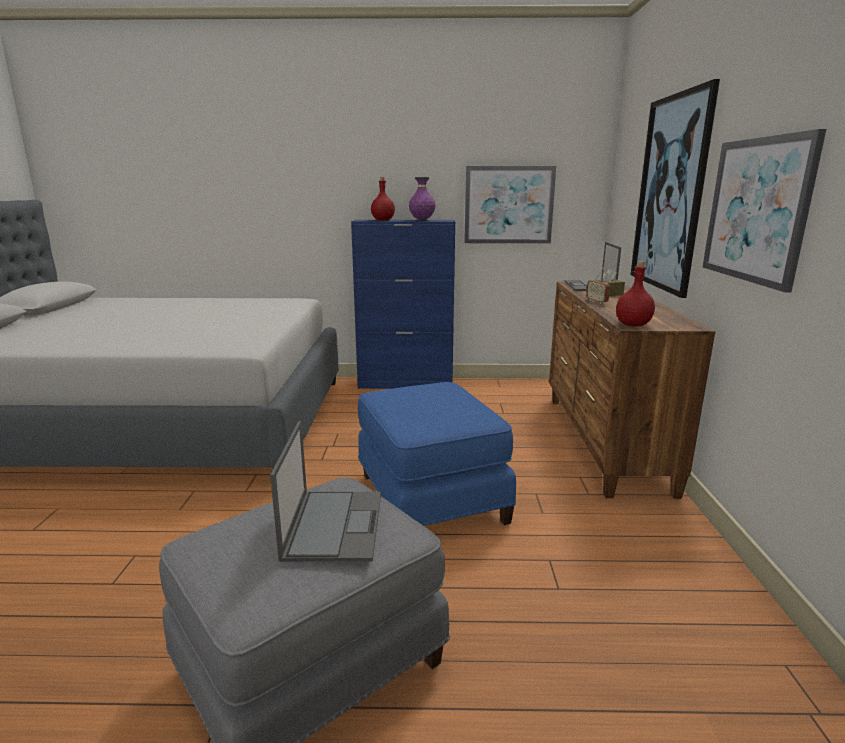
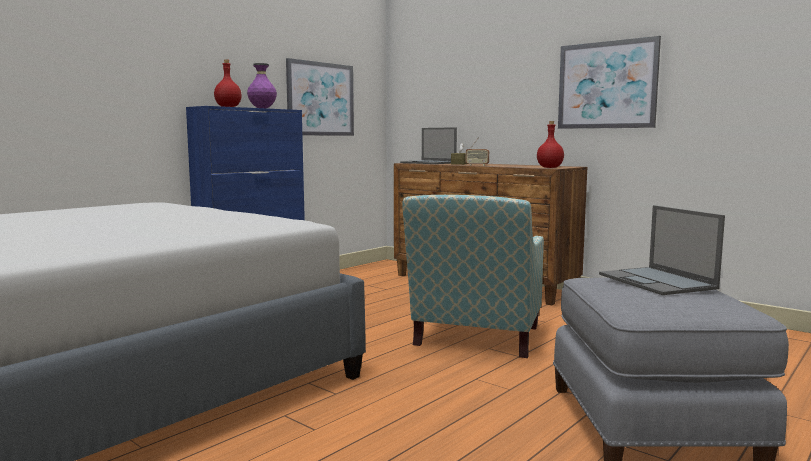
camera: 50 degrees left, 10 degrees down
laptop [270,421,381,562] -> laptop turned 150 degrees counterclockwise [599,205,725,295]
blue ottoman [358,382,516,526] -> armchair [402,195,544,358]
picture [631,79,720,298] -> none

